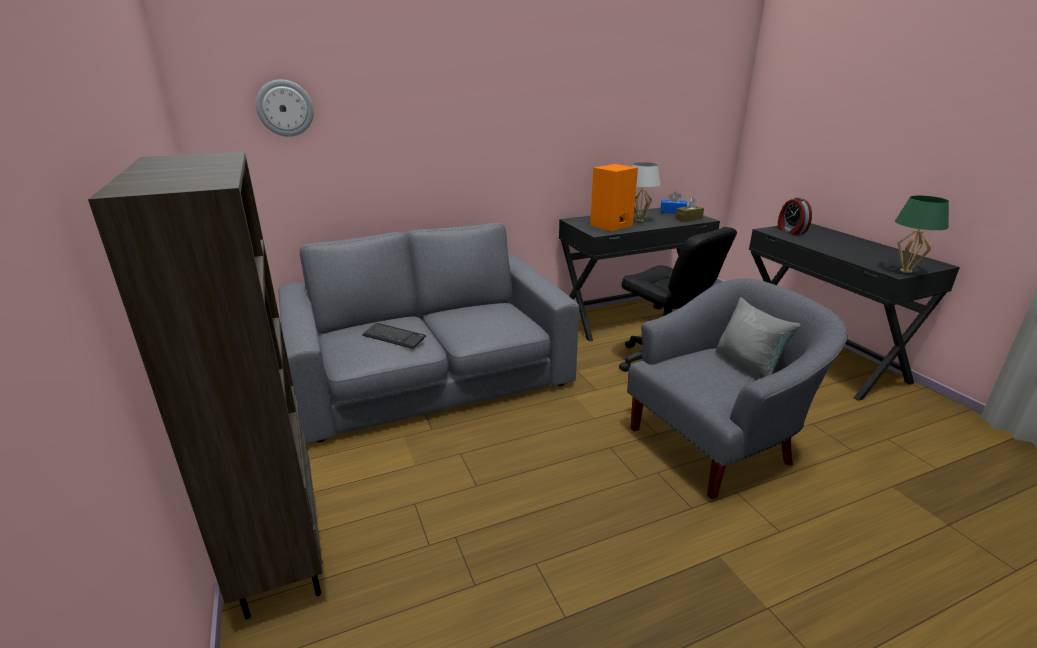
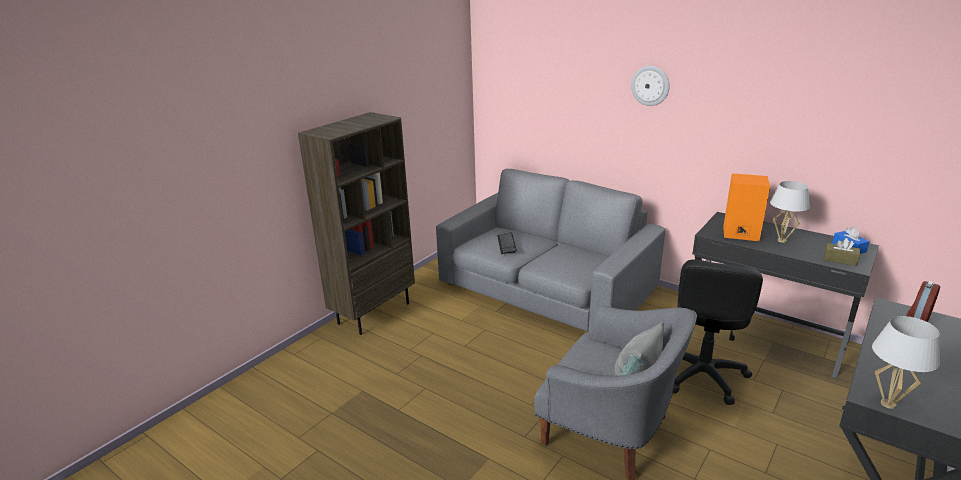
camera: 60 degrees right, 0 degrees up
wall clock [256,79,314,137] -> wall clock moved to [631,66,670,106]
green table lamp [895,196,949,273] -> white table lamp [872,316,940,409]

